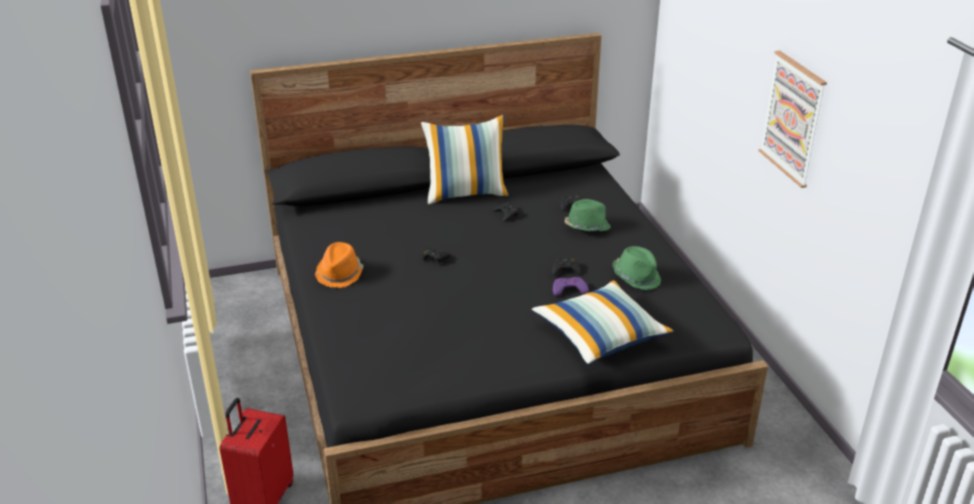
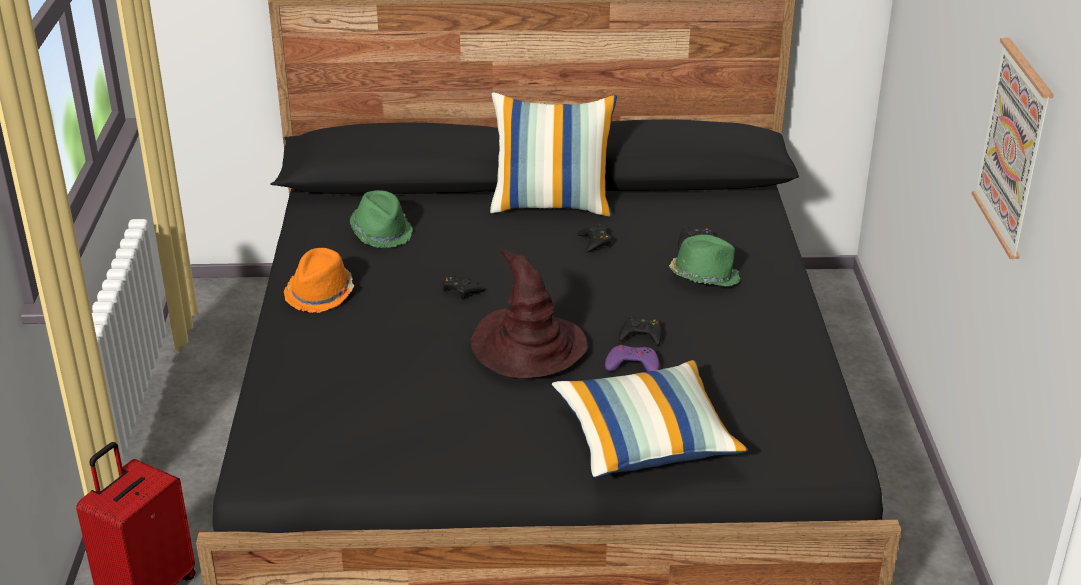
camera: 15 degrees right, 0 degrees up
green hat [613,246,661,290] -> green hat moved to [350,190,413,248]
none -> brown hat [471,250,588,378]

